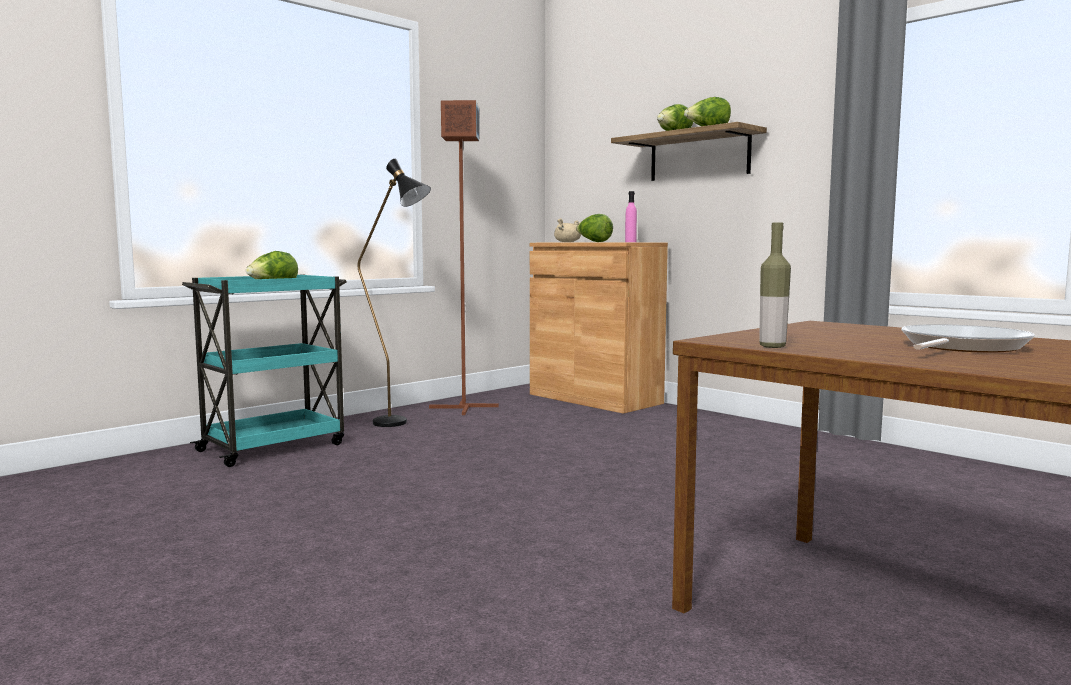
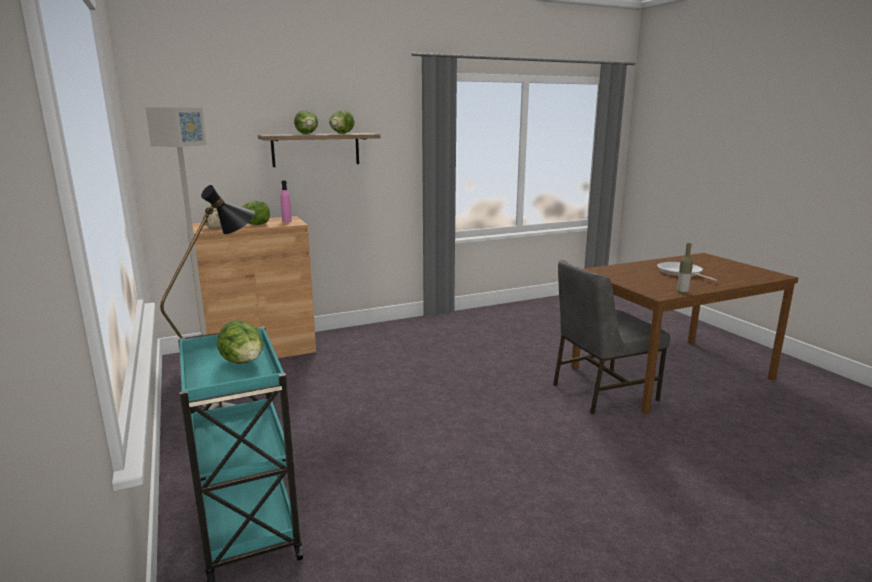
camera: 70 degrees left, 10 degrees up
brown floor lamp [429,100,499,415] -> grey floor lamp [145,107,236,410]
none -> grey chair [553,260,671,414]

